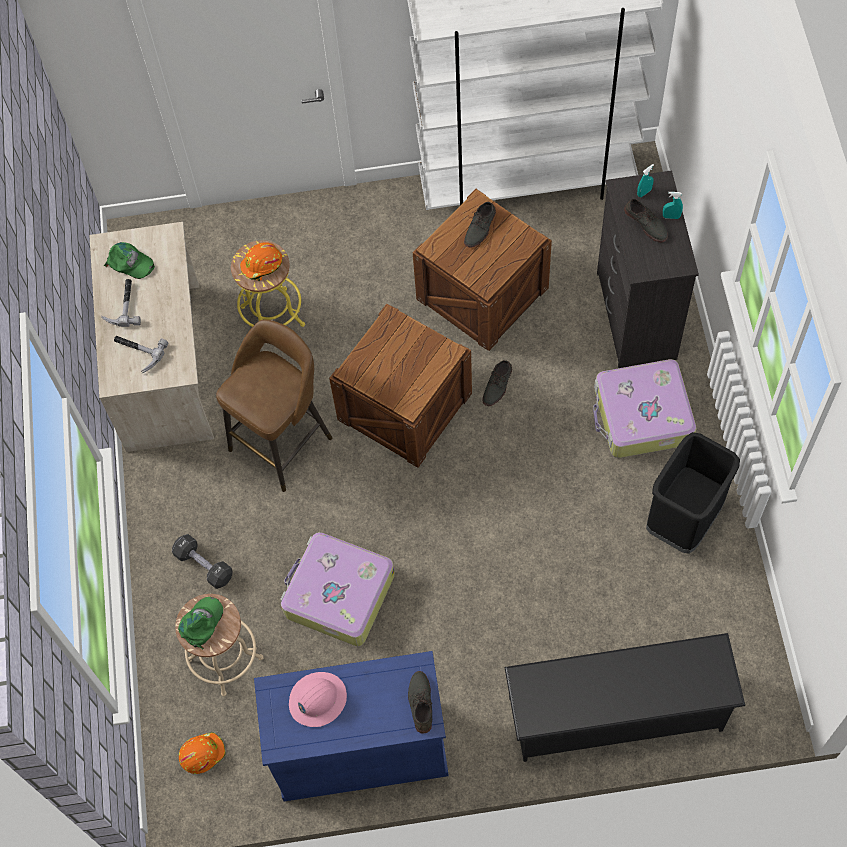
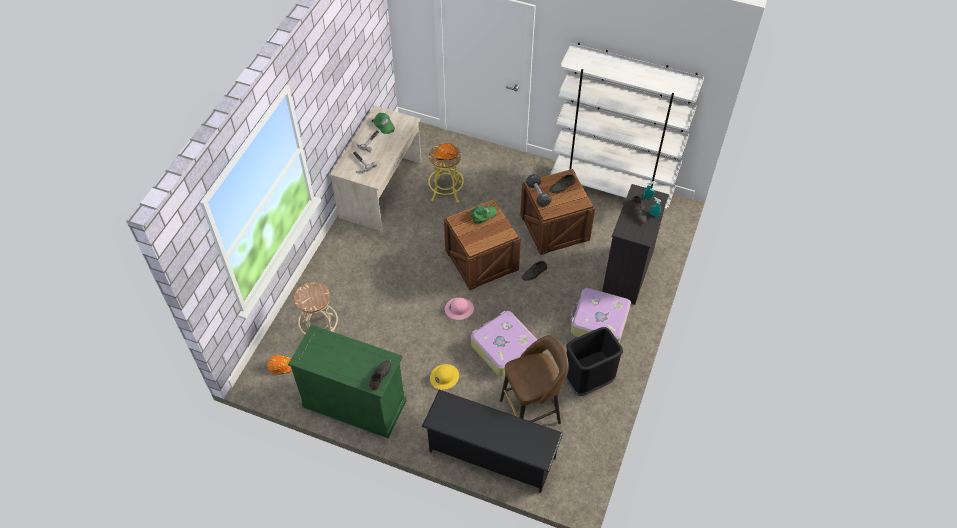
camera: 25 degrees right, 10 degrees down
black dumbbell [172,534,232,589] -> black dumbbell moved to [526,174,552,207]
green cap [178,597,223,649] -> green cap moved to [471,206,497,225]
brown stool [216,319,332,492] -> brown stool moved to [500,335,569,424]
blue cabinet [254,651,449,802] -> green cabinet [288,324,407,438]
suitcase [280,532,395,646] -> suitcase moved to [471,311,537,376]
pink hard hat [289,672,347,727] -> pink hard hat moved to [445,298,474,320]
none -> yellow hard hat [430,364,459,390]

